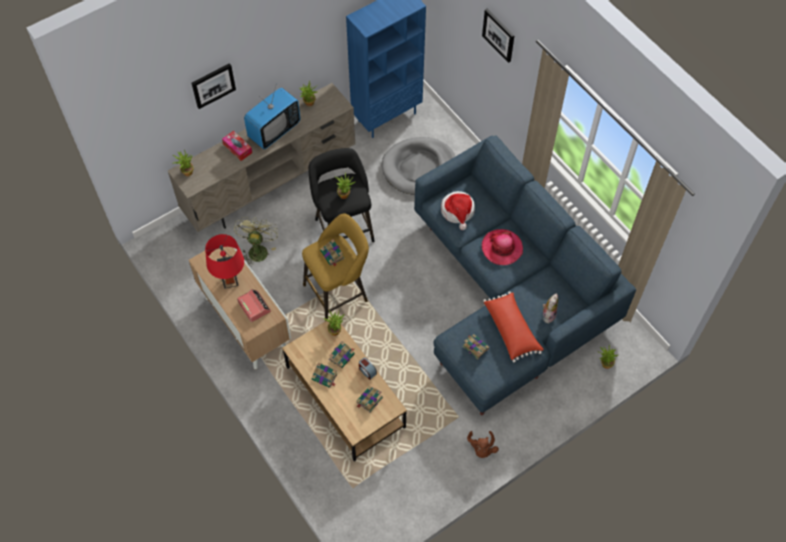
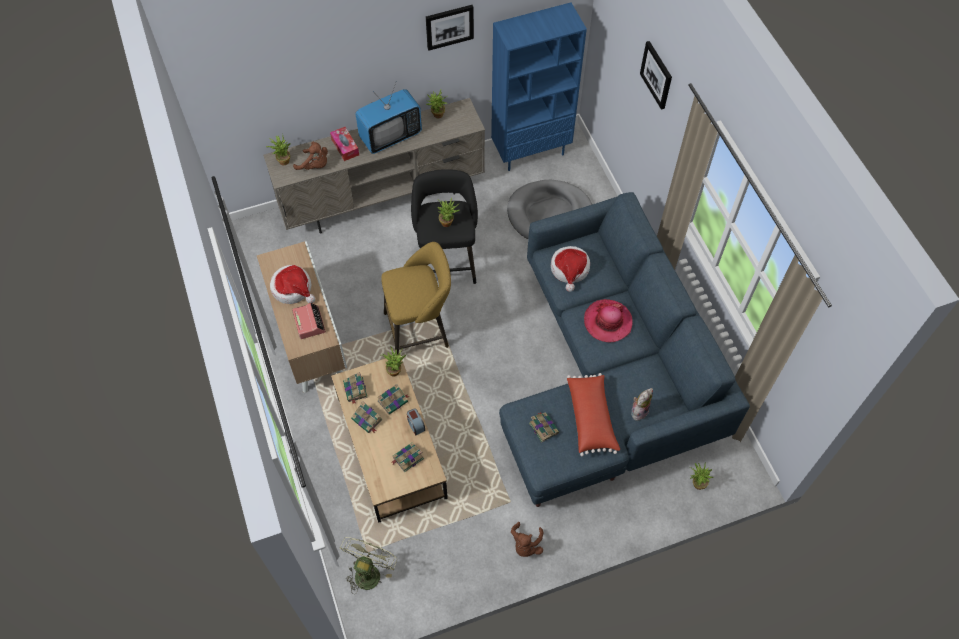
camera: 15 degrees right, 0 degrees up
picture [191,63,236,109] -> picture moved to [426,5,474,51]
red table lamp [205,234,244,289] -> hat [270,265,315,304]
green fan [234,217,278,266] -> green fan moved to [340,537,397,594]
book [320,239,345,267] -> book moved to [343,372,368,404]
none -> brown plush toy [293,142,328,170]

